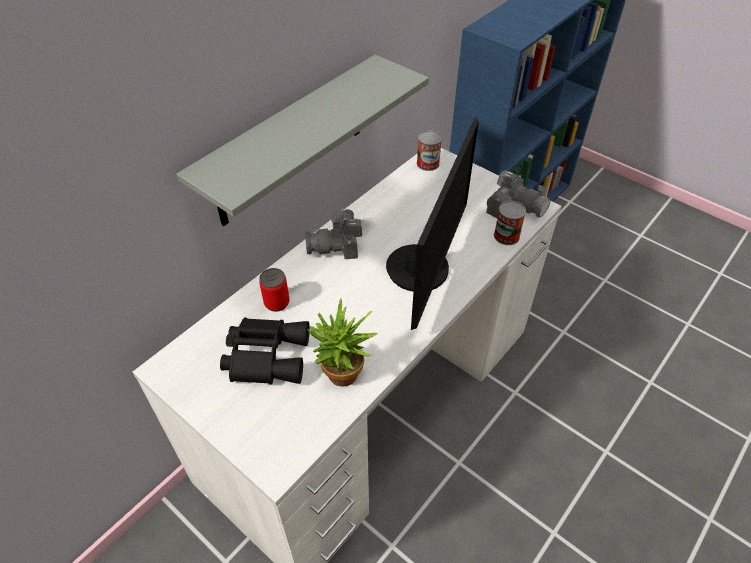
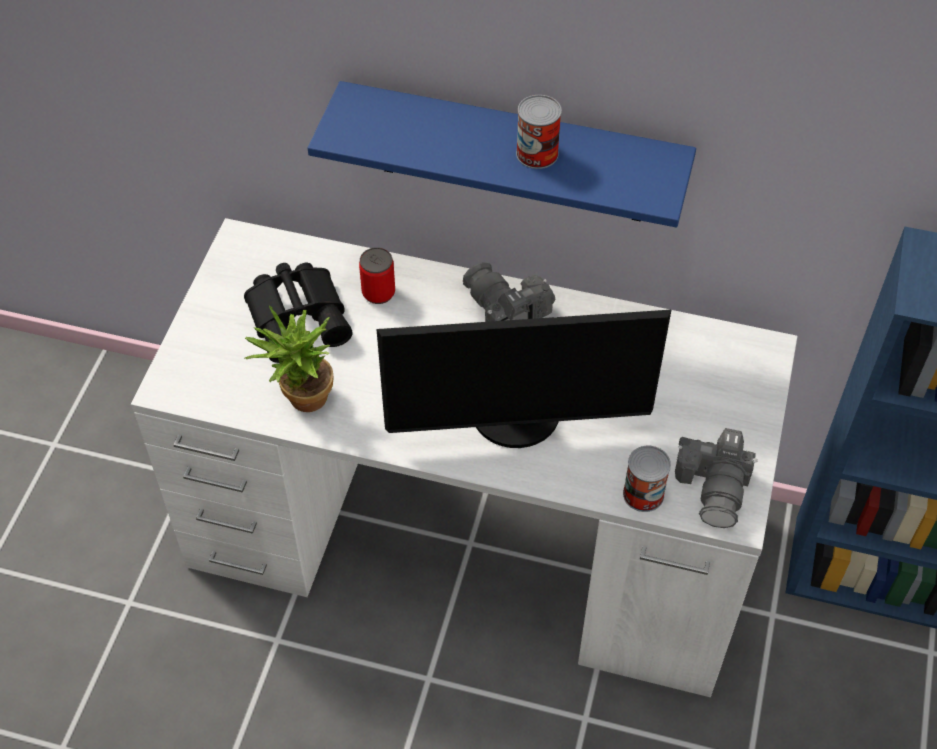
camera: 65 degrees right, 5 degrees up
grey shelf [176,55,429,226] -> blue shelf [308,81,696,228]
can [417,130,442,171] -> can moved to [516,95,562,169]

